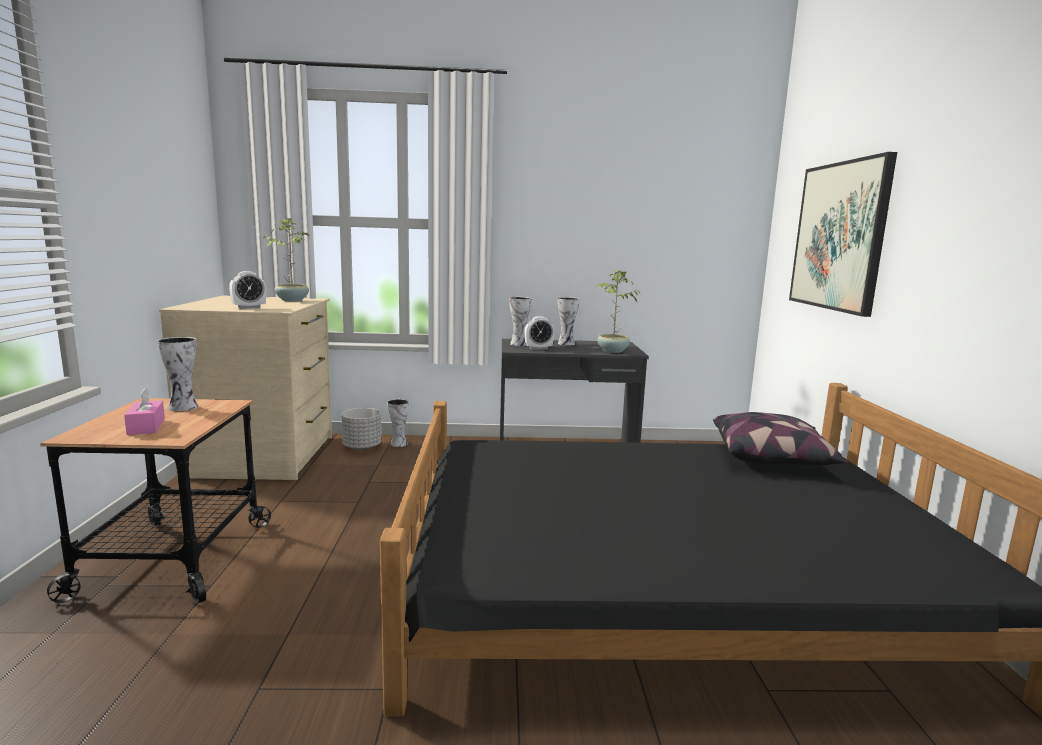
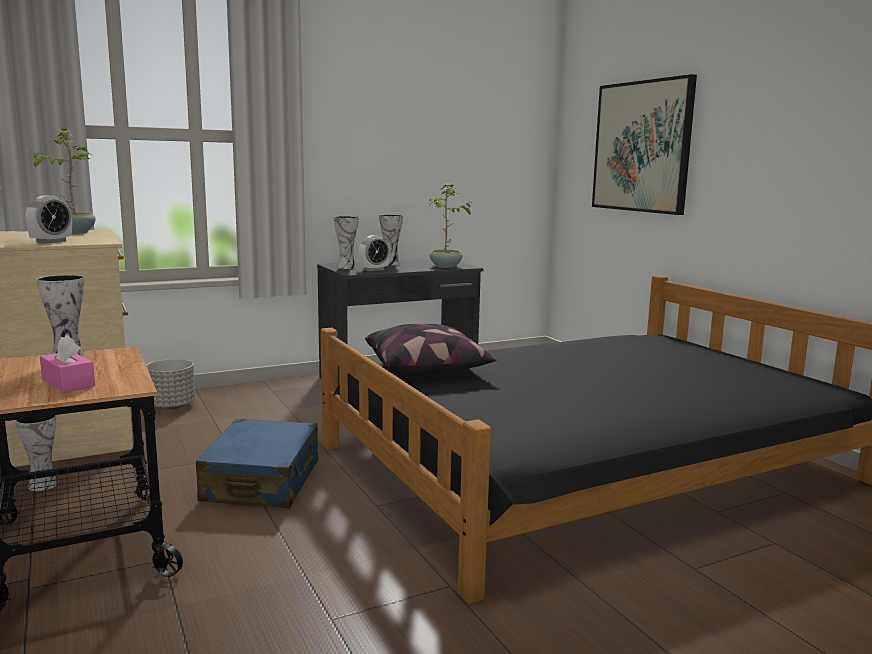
camera: 25 degrees left, 0 degrees up
vase [387,399,410,447] -> vase moved to [15,415,59,491]
pillow [713,412,848,465] -> pillow moved to [365,324,497,376]
none -> blue suitcase [196,419,318,508]

